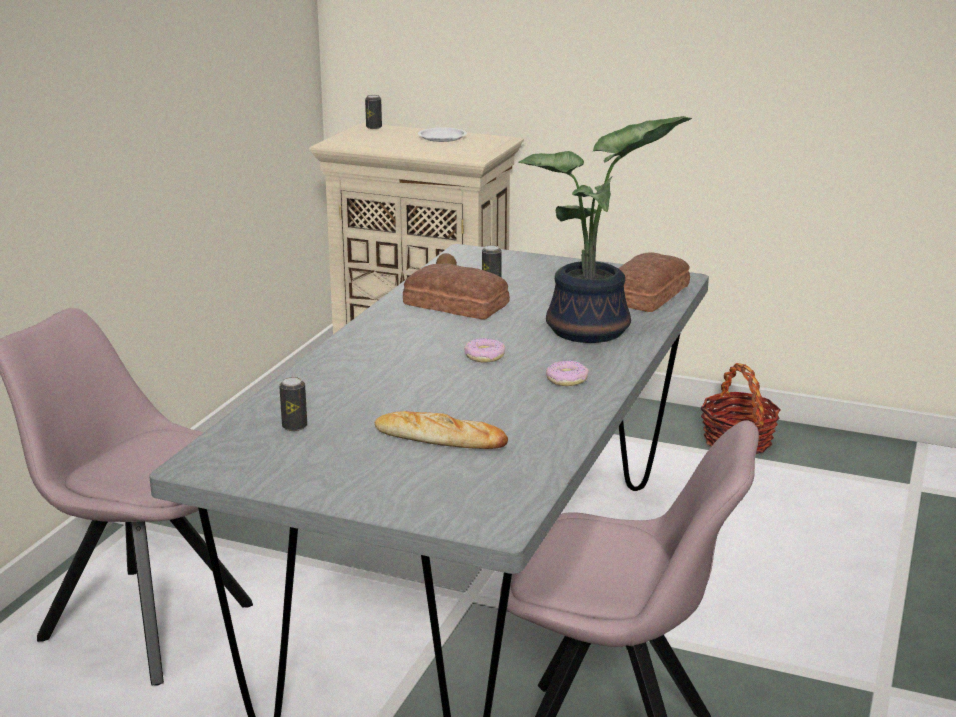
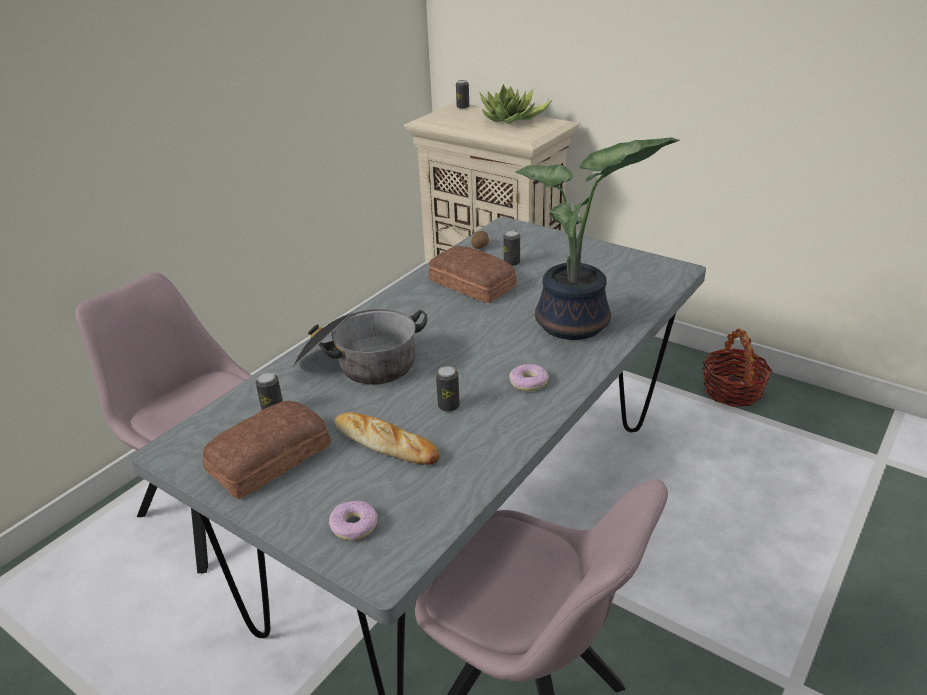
camera: 15 degrees right, 10 degrees up
white plate [418,128,467,142] -> potted plant [479,84,552,124]
donut [464,338,505,363] -> donut moved to [329,501,378,540]
bread [618,252,690,312] -> bread moved to [203,400,331,499]
none -> cooking pot [293,309,427,385]
none -> can [436,366,460,412]

